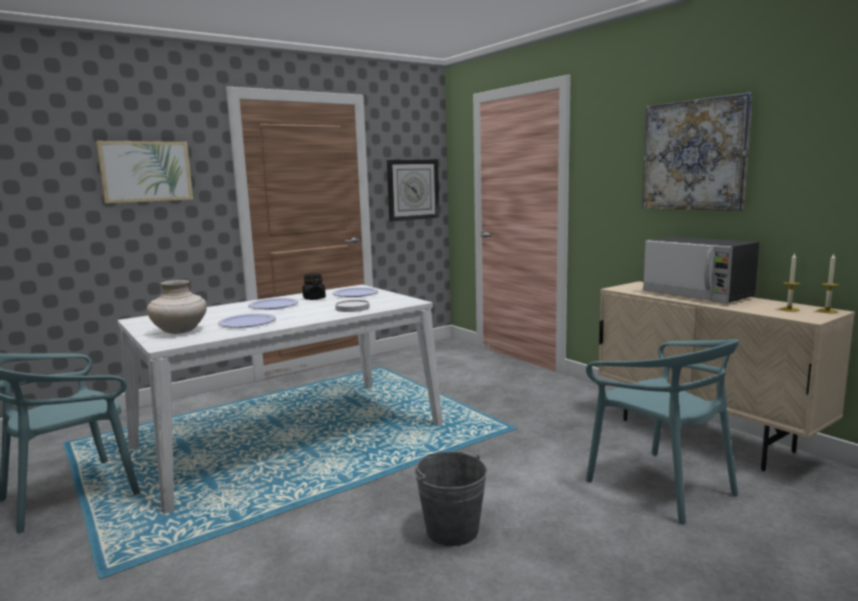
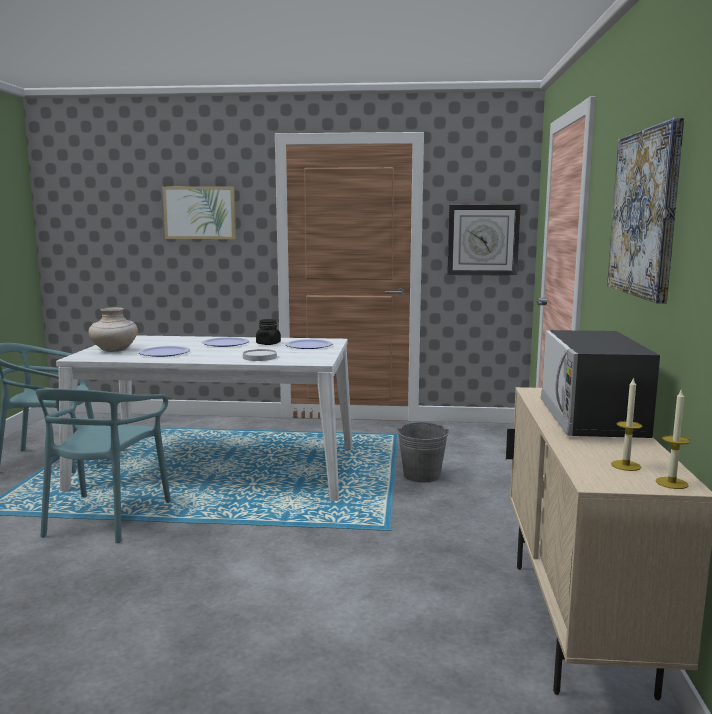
camera: 40 degrees right, 0 degrees up
grey bucket [415,451,487,546] -> grey bucket moved to [397,422,449,482]
turquoise chair [586,339,739,524] -> turquoise chair moved to [35,388,171,543]

